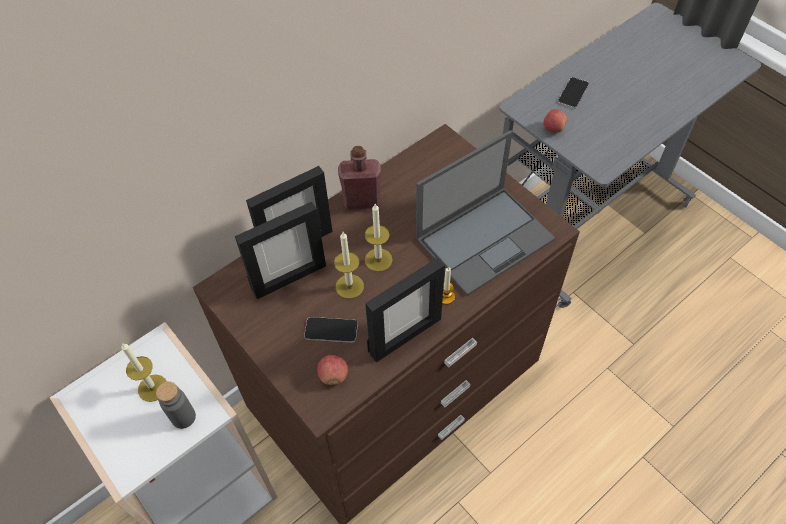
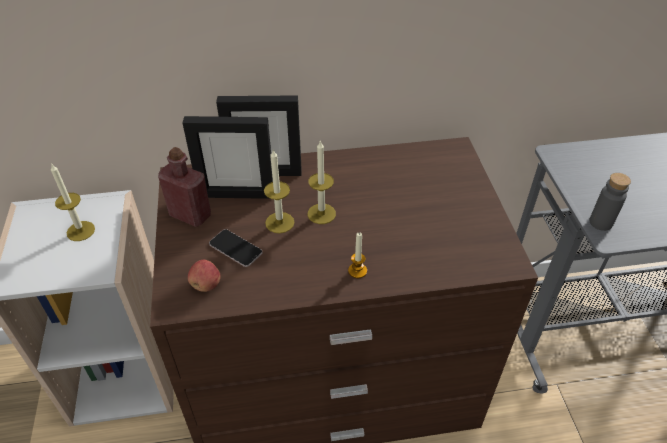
camera: 30 degrees right, 10 degrees down
grey bottle [156,381,196,429] -> grey bottle moved to [589,173,631,231]
red bottle [338,146,381,210] -> red bottle moved to [158,147,211,227]
picture frame [365,258,445,362] -> none
laptop [416,130,555,296] -> none
apple [543,109,567,133] -> none
phone [558,77,589,108] -> none

